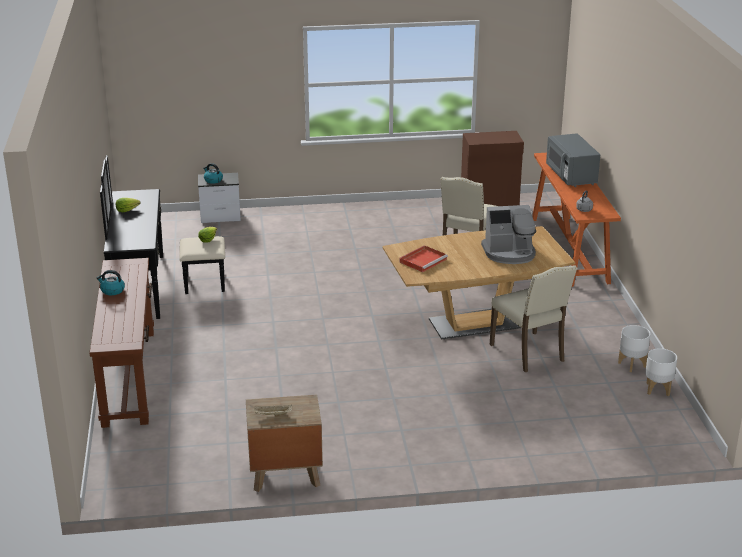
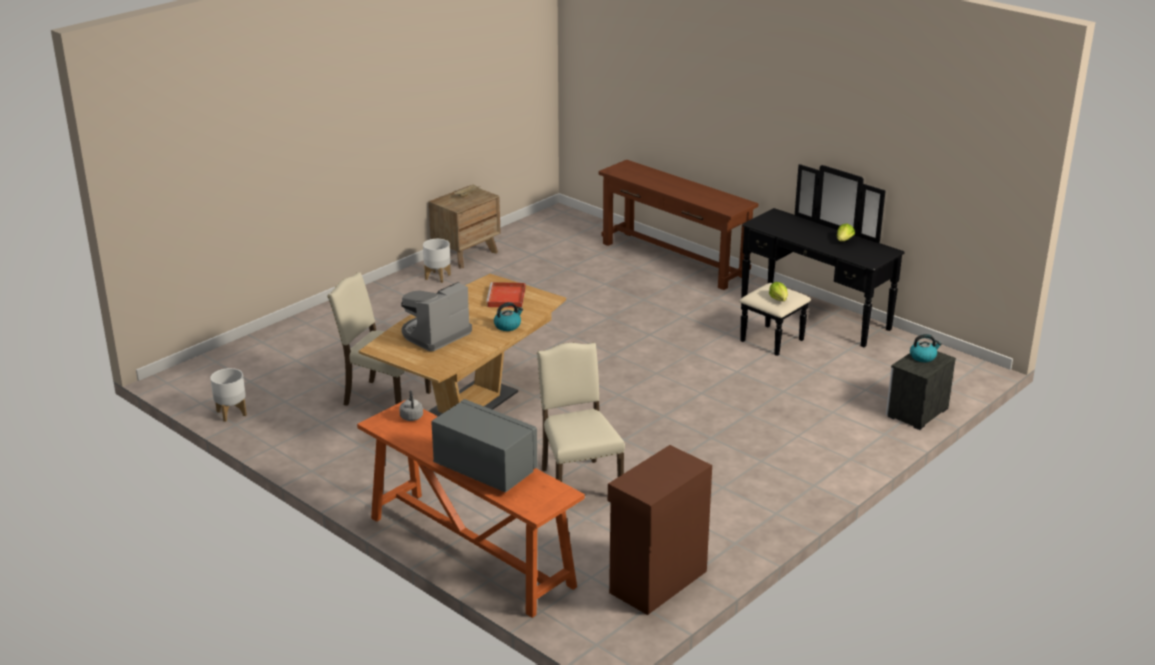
camera: 140 degrees right, 0 degrees up
kettle [97,270,125,295] -> kettle moved to [494,302,523,331]
white planter [618,325,650,372] -> white planter moved to [423,239,451,283]

